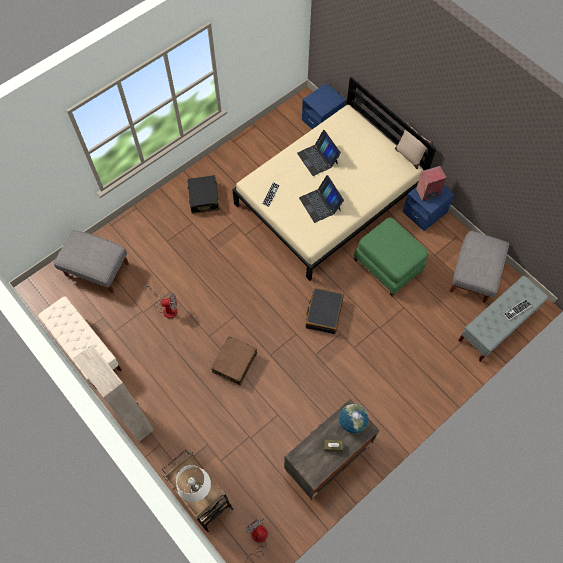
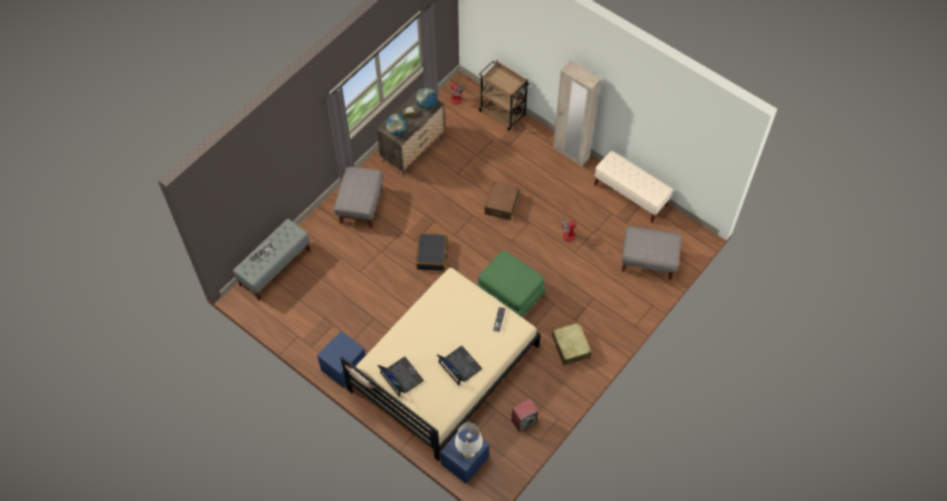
camera: 170 degrees right, 5 degrees down
white table lamp [176,465,211,502] -> white table lamp moved to [455,423,483,459]
black suitcase [187,175,220,214] -> beige suitcase [552,322,592,365]
laptop [299,175,344,223] -> laptop moved to [377,356,424,397]
green ottoman [354,217,429,296] -> green ottoman moved to [477,251,545,318]
speaker [416,166,447,201] -> speaker moved to [512,399,538,433]
grey ottoman [450,231,509,303] -> grey ottoman moved to [334,167,383,228]
none -> globe [416,87,437,109]

